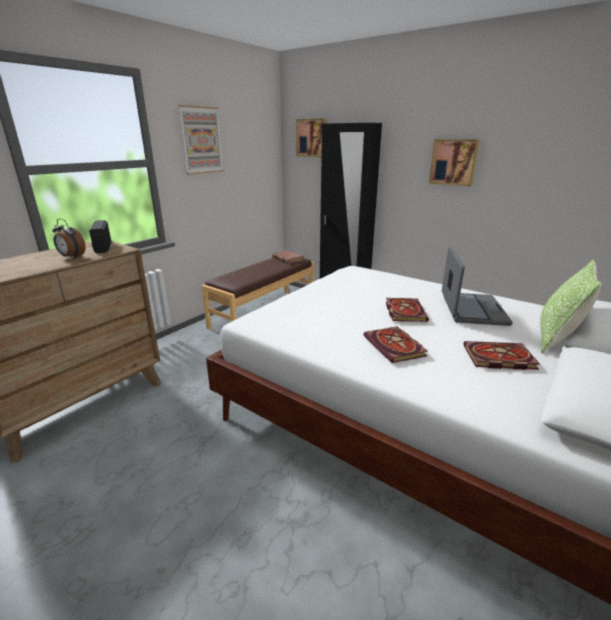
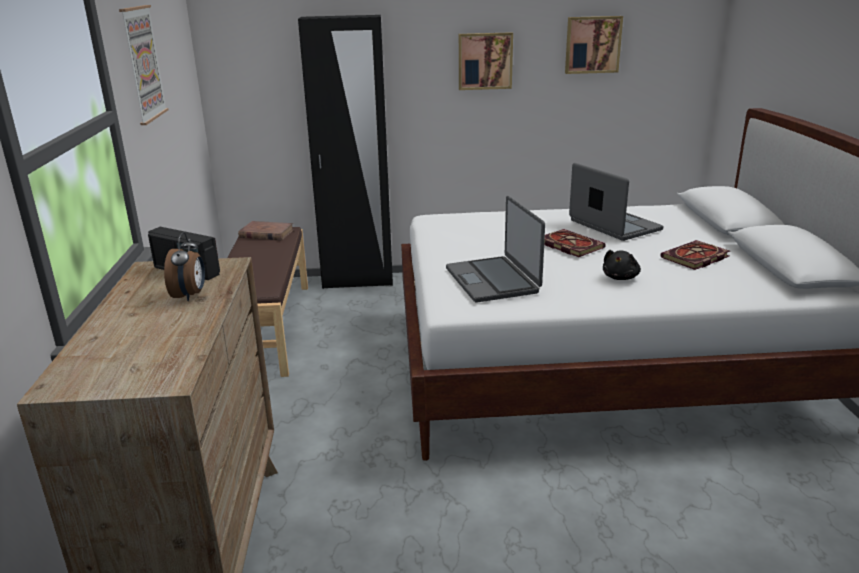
camera: 40 degrees left, 0 degrees up
alarm clock [52,218,86,258] -> alarm clock turned 75 degrees counterclockwise [164,232,205,301]
picture [296,118,327,157] -> picture moved to [565,16,623,74]
book [364,326,427,363] -> black plush toy [603,250,641,280]
pillow [540,259,602,354] -> none
none -> laptop [446,196,545,303]

